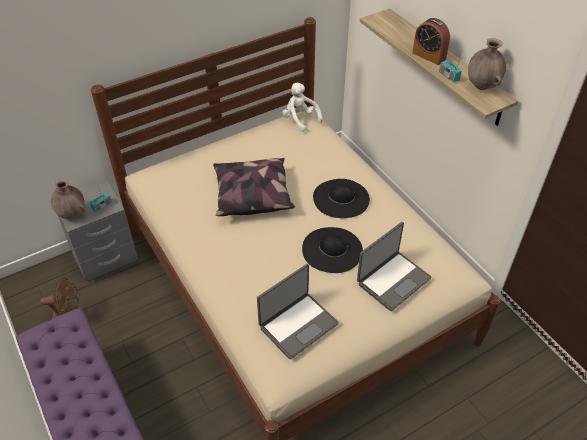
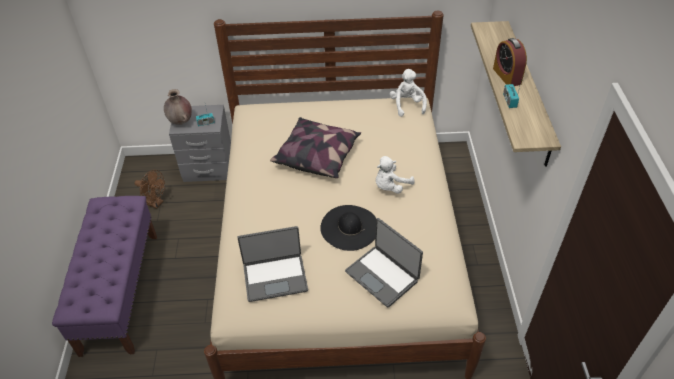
camera: 30 degrees right, 0 degrees up
black hat [313,179,370,218] -> white plush toy [376,156,415,194]
laptop [357,222,432,311] -> laptop turned 60 degrees clockwise [345,218,423,307]
brown vase [468,38,506,90] -> none

